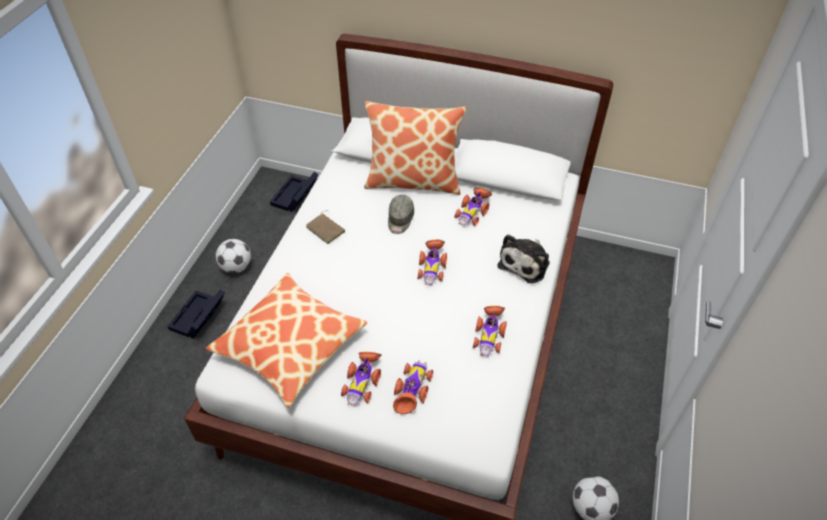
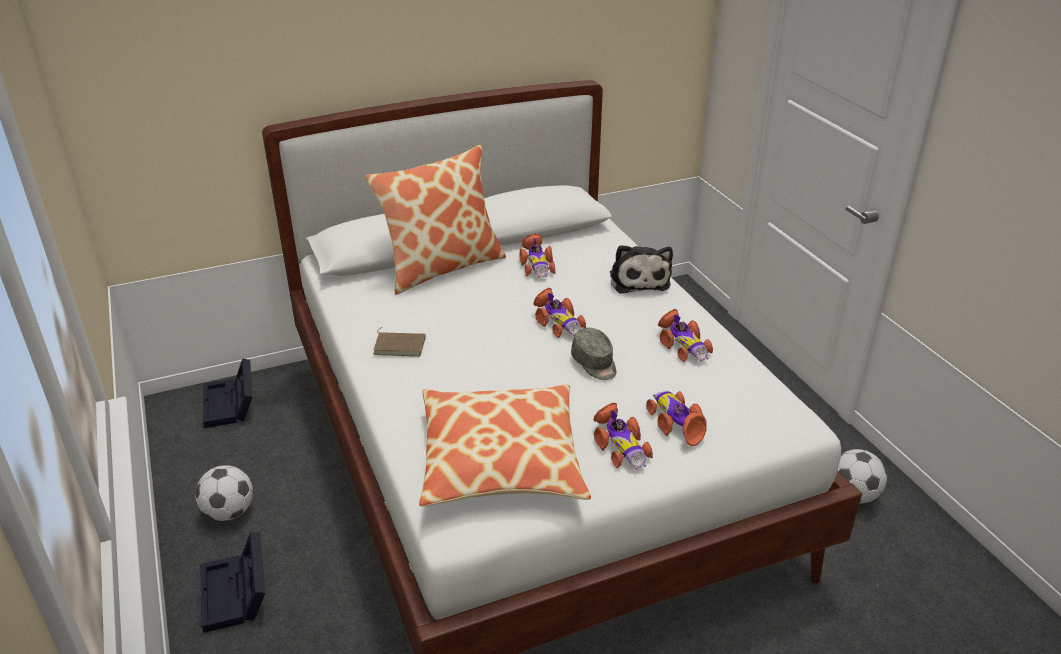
camera: 40 degrees left, 15 degrees down
grey cap [388,195,414,234] -> grey cap moved to [571,328,616,380]

